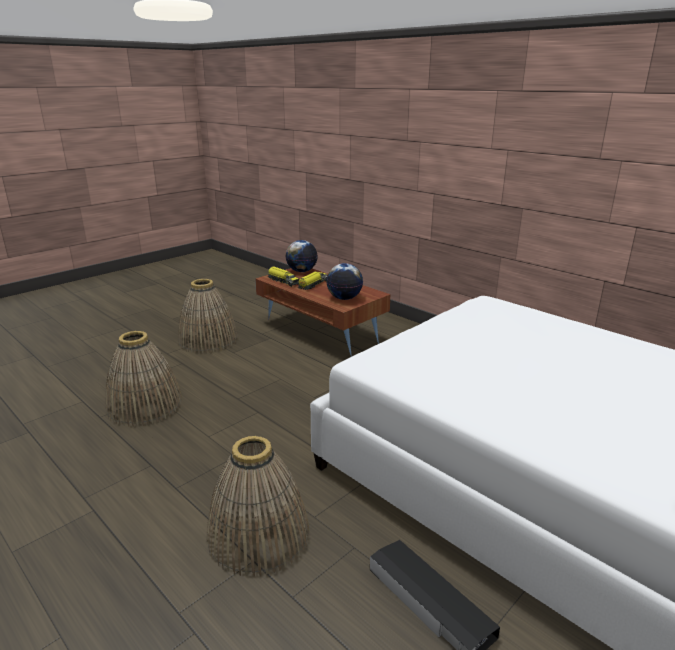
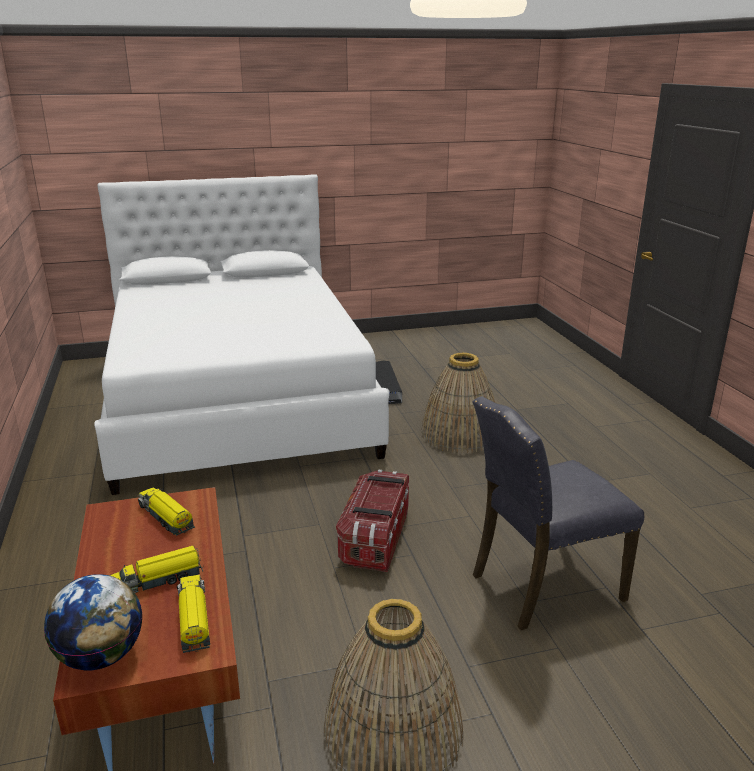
camera: 150 degrees left, 0 degrees up
basket [105,331,182,427] -> grey chair [472,396,644,630]
globe [327,263,363,300] -> toy truck [138,487,195,536]
none -> storage box [336,470,409,572]

